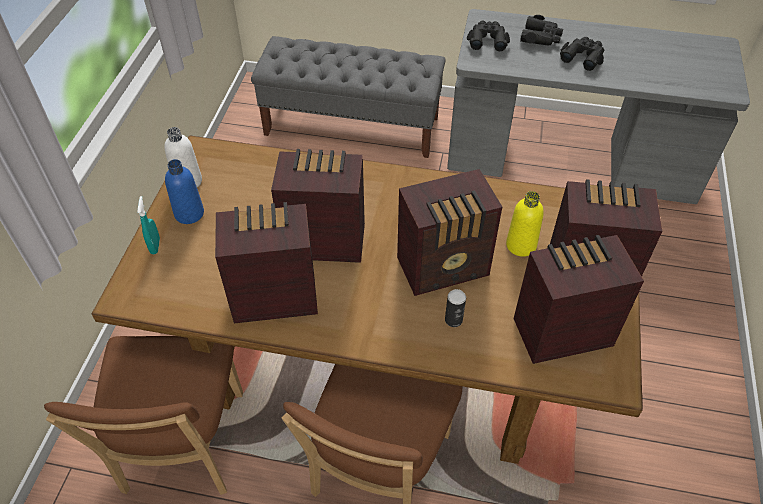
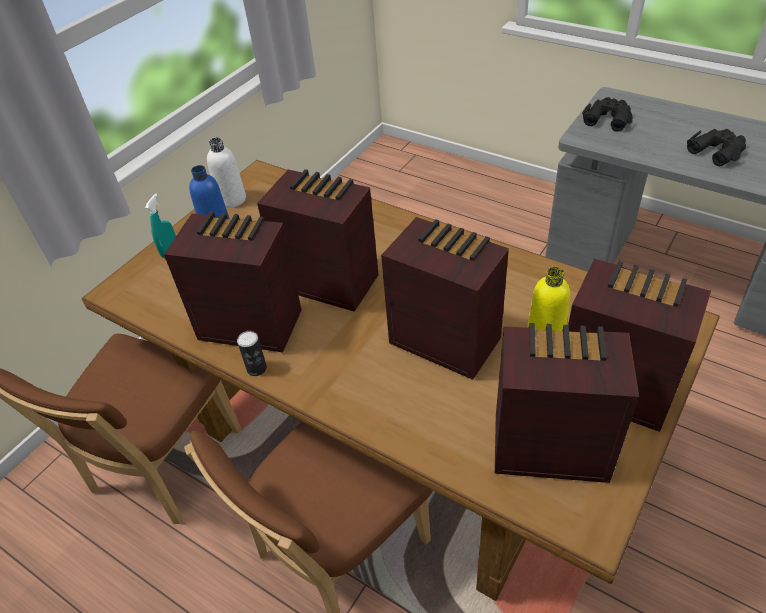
camera: 25 degrees right, 5 degrees down
grey bench [251,36,446,158] -> none
radio [397,169,502,296] -> radio turned 150 degrees counterclockwise [381,217,509,380]
can [445,289,466,327] -> can moved to [237,331,267,376]
black binoculars [520,15,563,45] -> none

